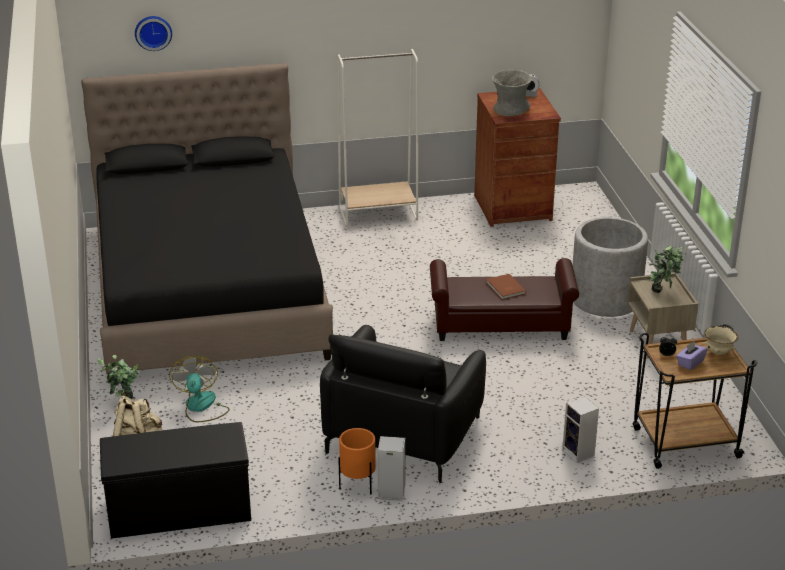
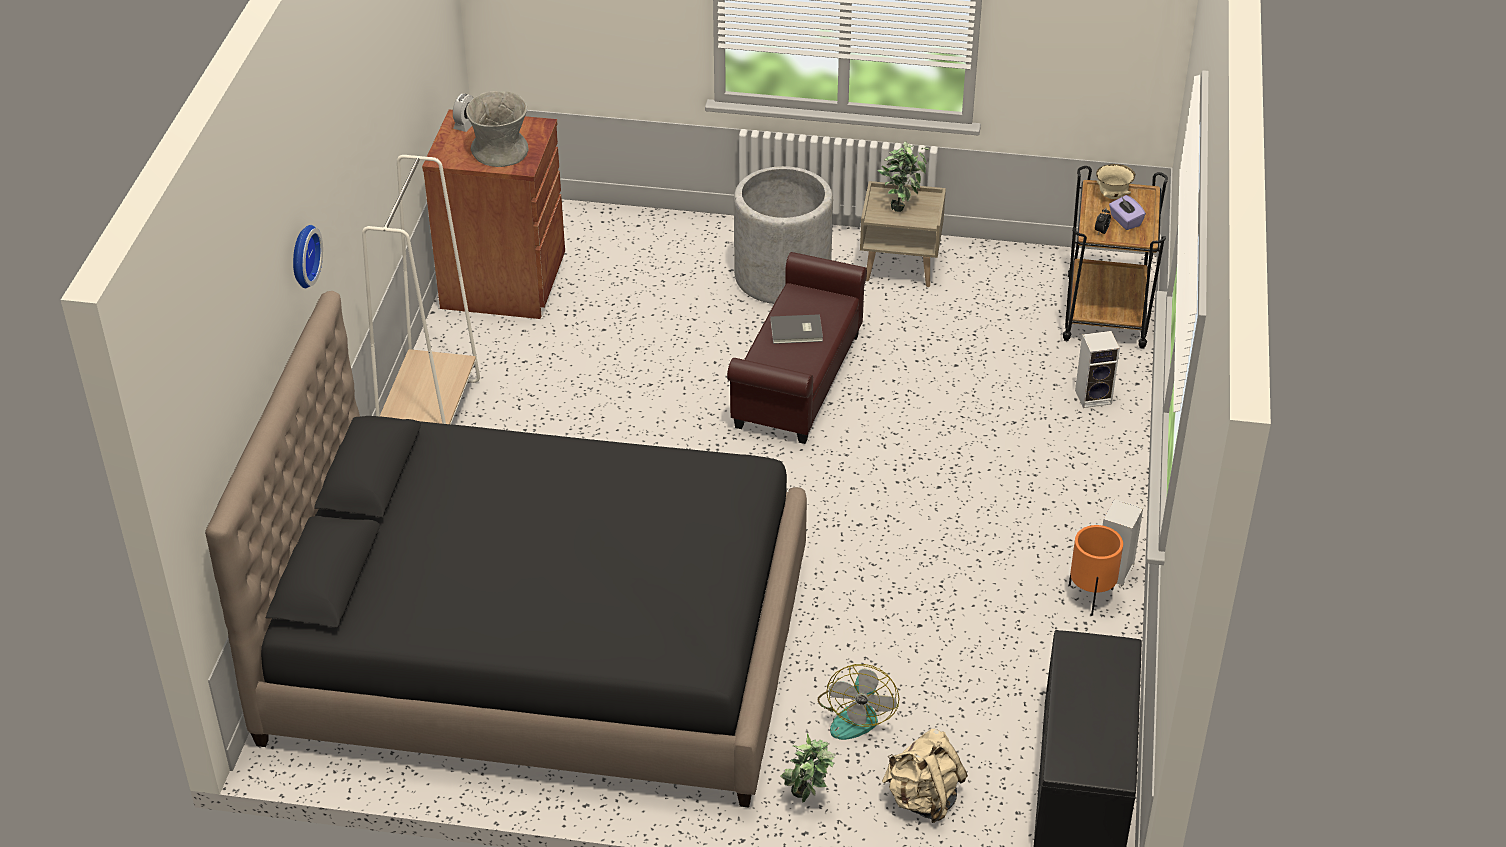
camera: 70 degrees left, 10 degrees up
wall clock [135,16,172,51] -> wall clock moved to [293,225,323,288]
fan [169,356,230,422] -> fan turned 90 degrees counterclockwise [817,664,899,740]
black armchair [320,325,486,483] -> none
brown book [486,274,526,300] -> grey book [770,314,823,344]

